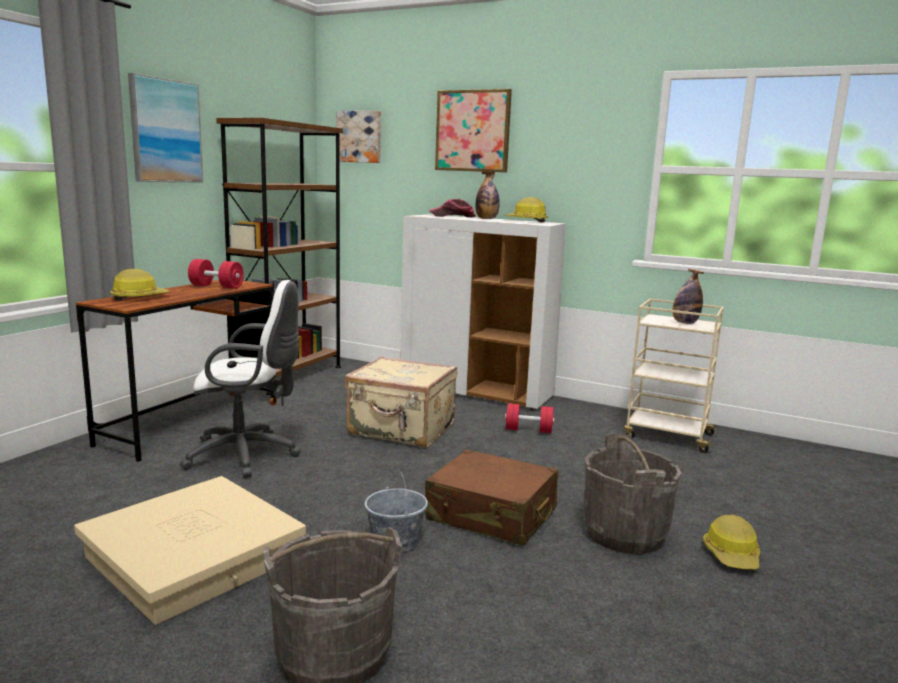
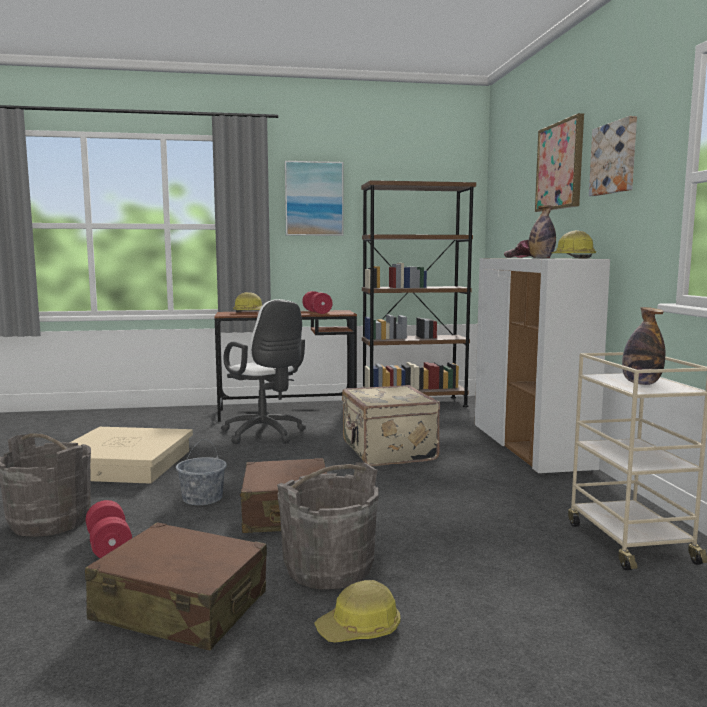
camera: 55 degrees right, 5 degrees down
picture [337,111,381,163] -> picture moved to [589,116,637,196]
red dumbbell [505,403,554,433] -> red dumbbell moved to [86,500,132,558]
none -> brown suitcase [85,522,267,650]

